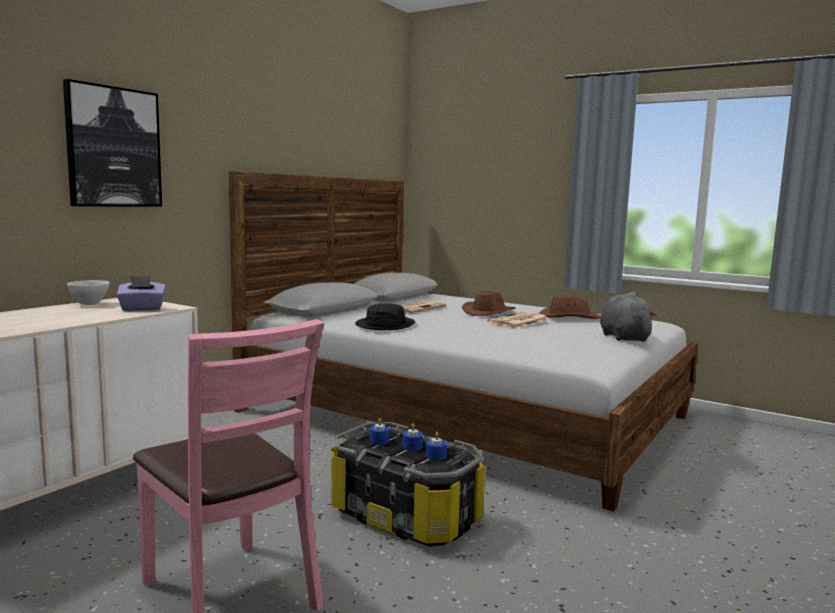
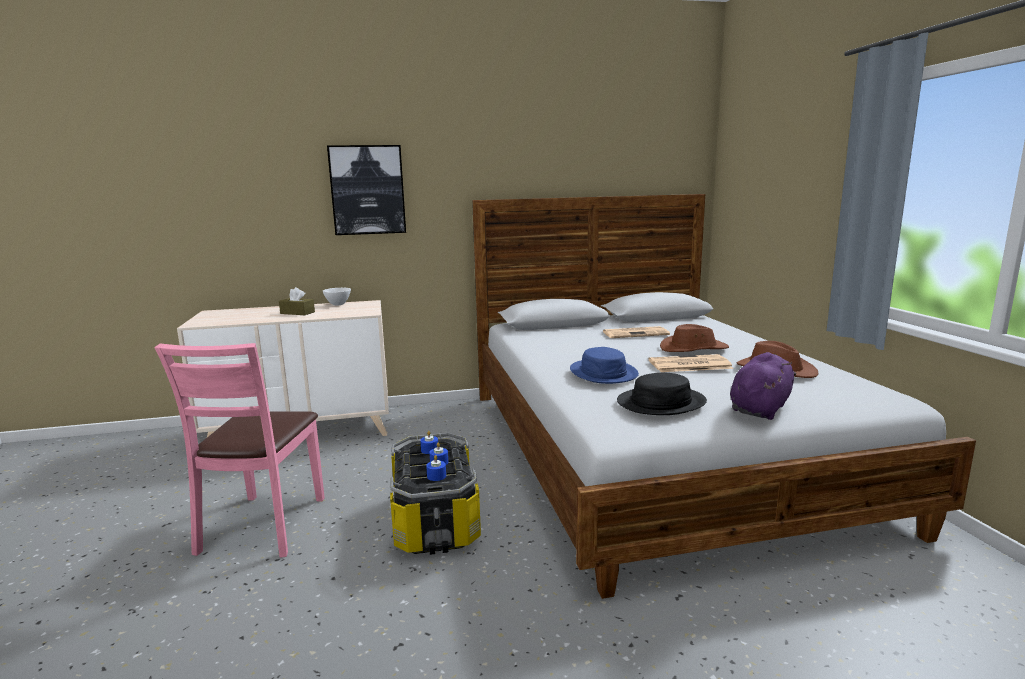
camera: 45 degrees right, 5 degrees up
purple tissue box [117,276,166,311] -> none
black hat [355,304,415,330] -> black hat moved to [617,373,707,415]
grey plush toy [600,292,657,342] -> purple plush toy [730,352,796,420]
none -> brown tissue box [279,287,315,315]
none -> blue hat [570,347,639,384]

